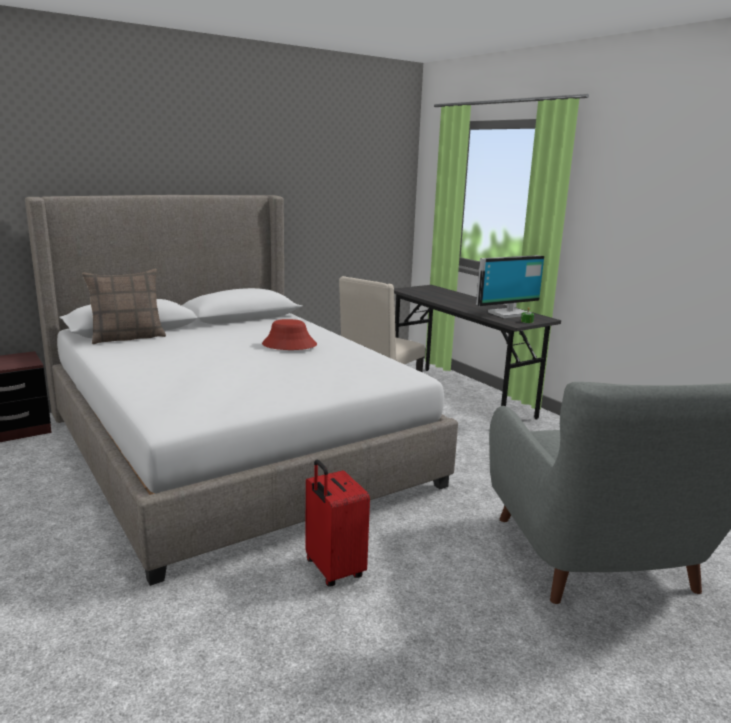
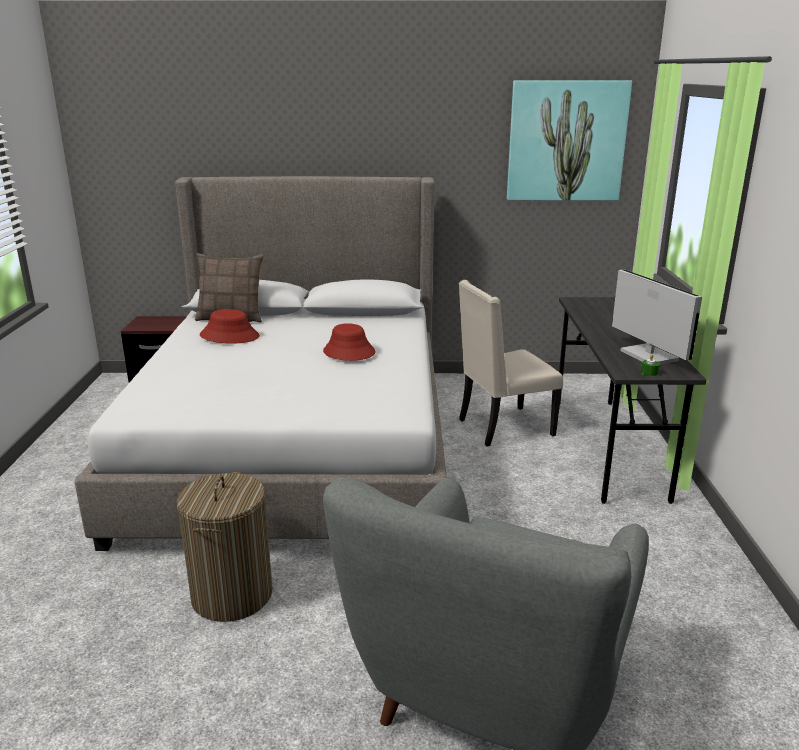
camera: 35 degrees right, 5 degrees up
red suitcase [305,460,370,587] -> laundry basket [177,472,273,622]
monitor [476,255,544,318] -> monitor turned 120 degrees counterclockwise [612,269,702,365]
none -> red hat [200,309,260,344]
none -> picture [507,80,632,201]

